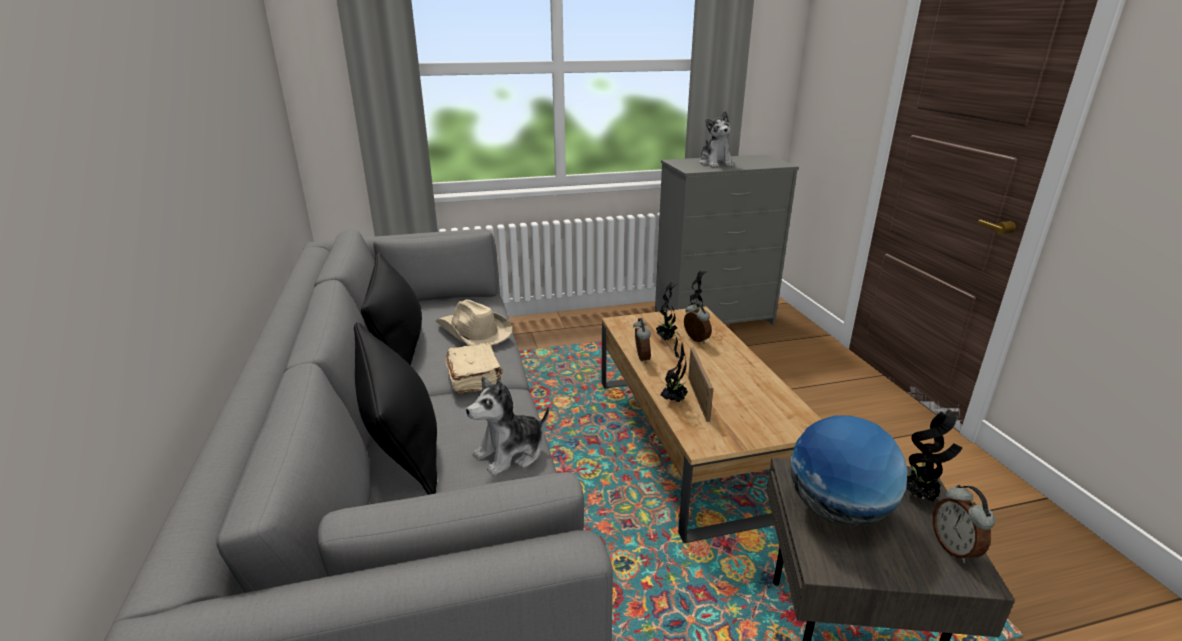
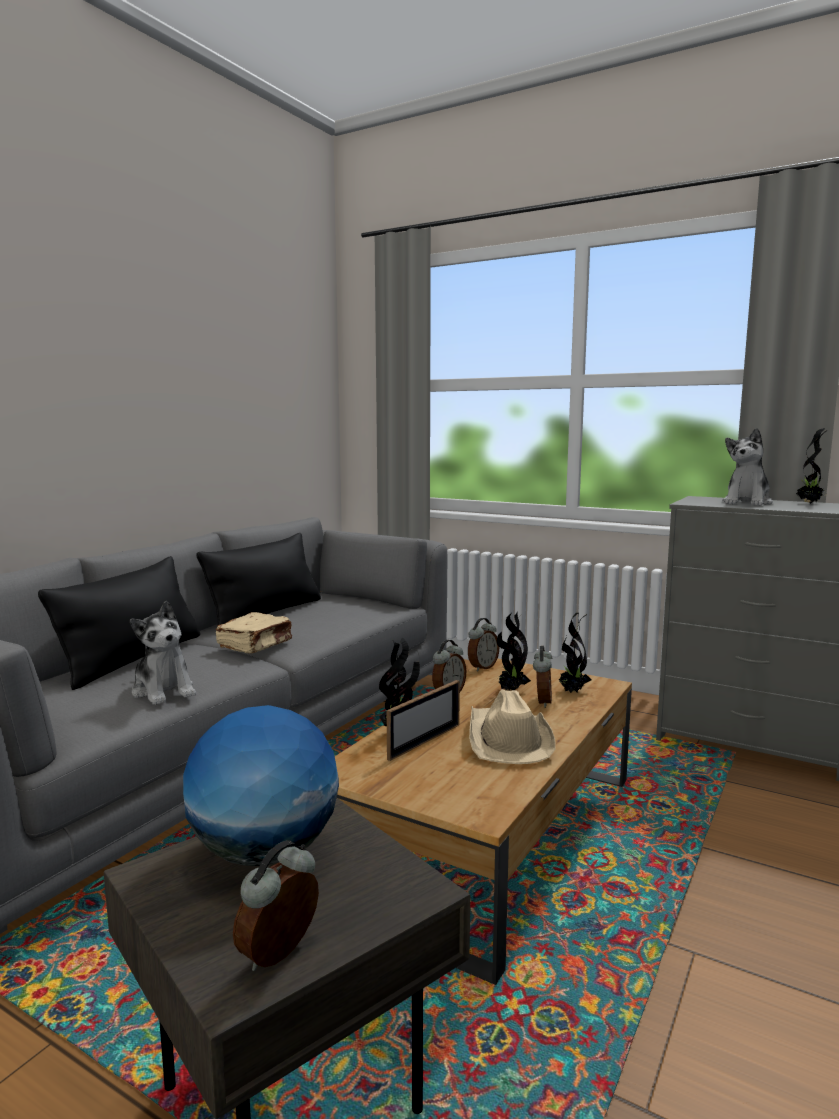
camera: 45 degrees right, 15 degrees down
beige hat [436,300,512,346] -> beige hat moved to [469,689,556,764]
plush toy [466,376,549,476] -> plush toy turned 135 degrees counterclockwise [130,601,196,705]
potted plant [906,409,963,502] -> potted plant moved to [796,428,828,504]
none -> alarm clock [468,618,499,671]

